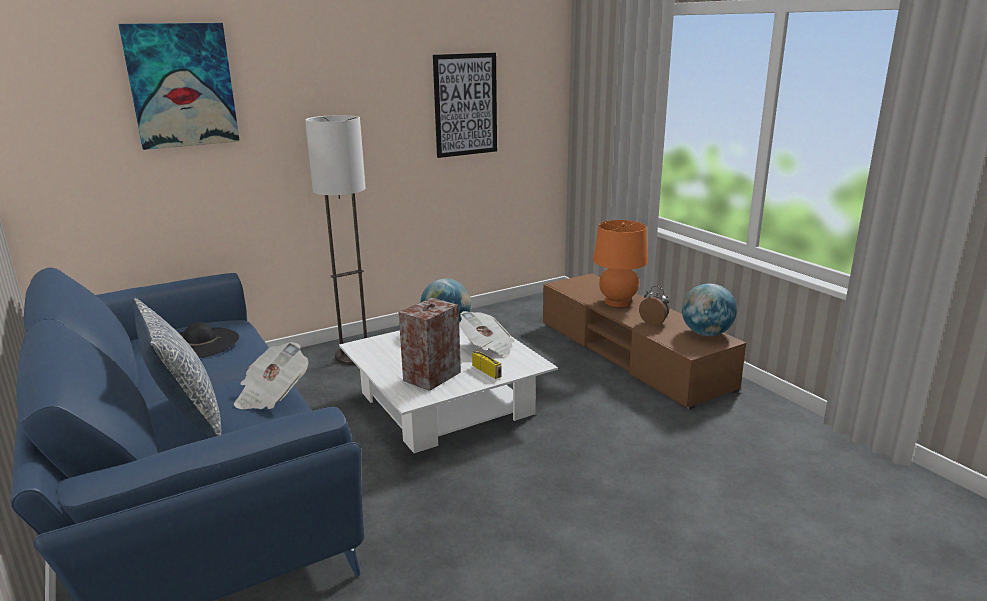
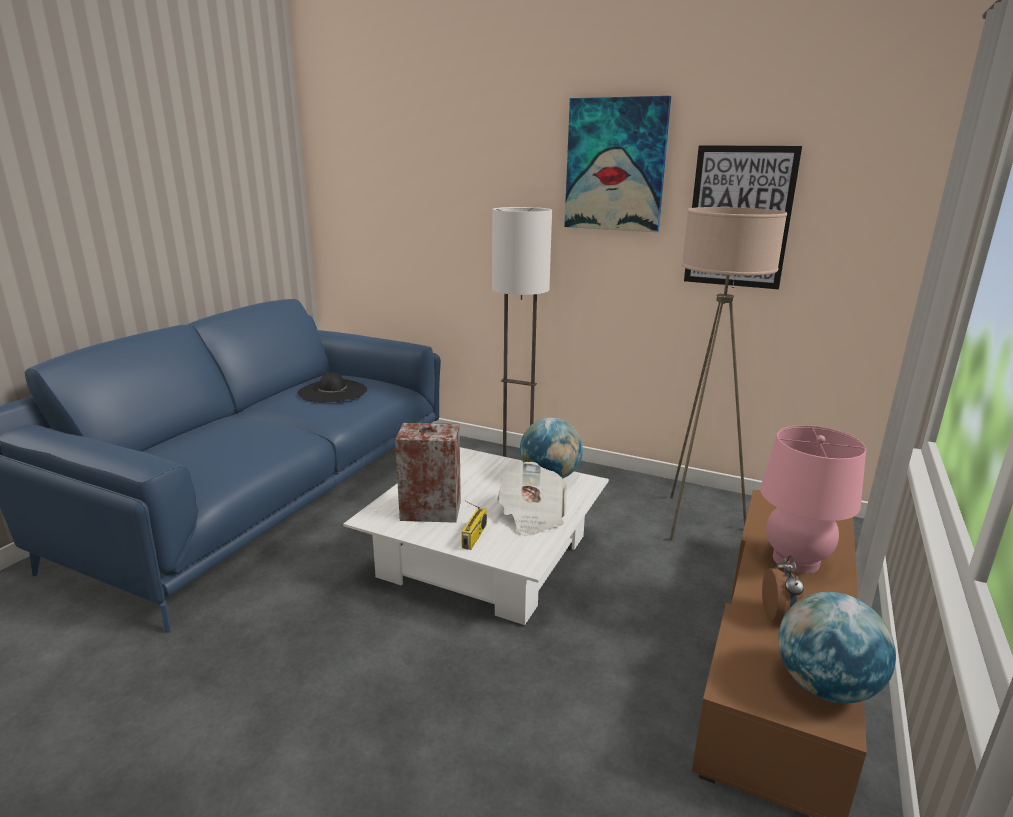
camera: 55 degrees right, 0 degrees up
picture [118,23,240,150] -> picture moved to [564,96,671,232]
pillow [133,298,222,438] -> none
newspaper [234,342,308,409] -> none
orange table lamp [593,220,648,307] -> pink table lamp [760,425,866,574]
none -> beige floor lamp [669,207,787,541]

